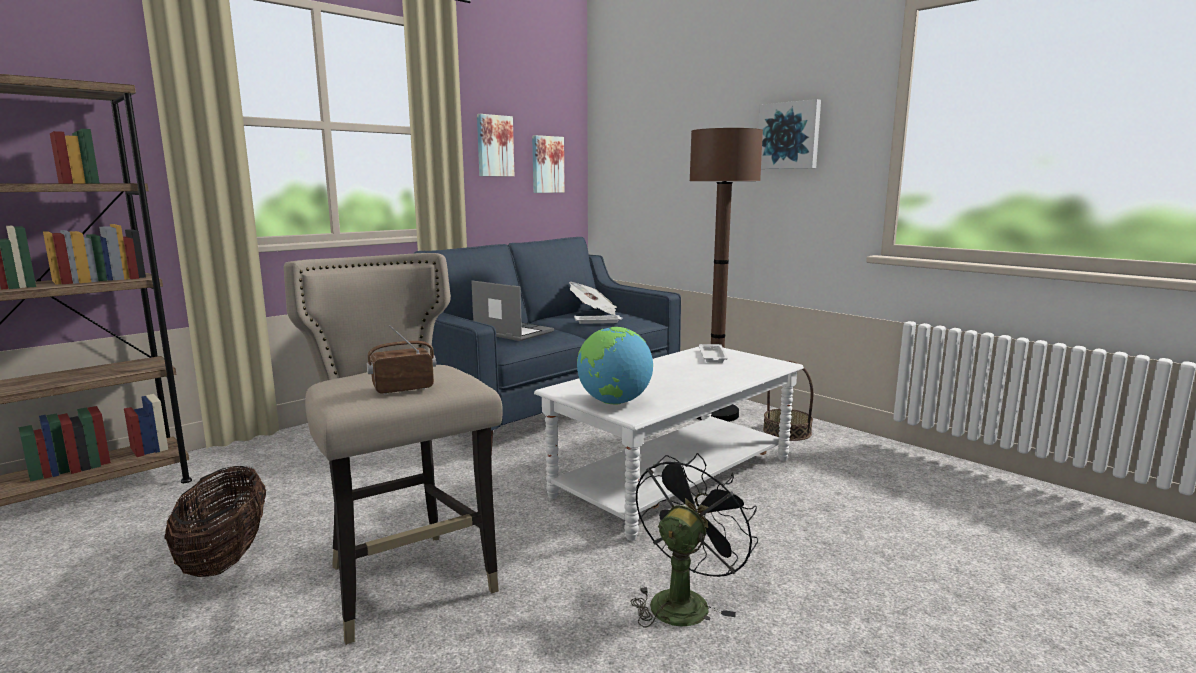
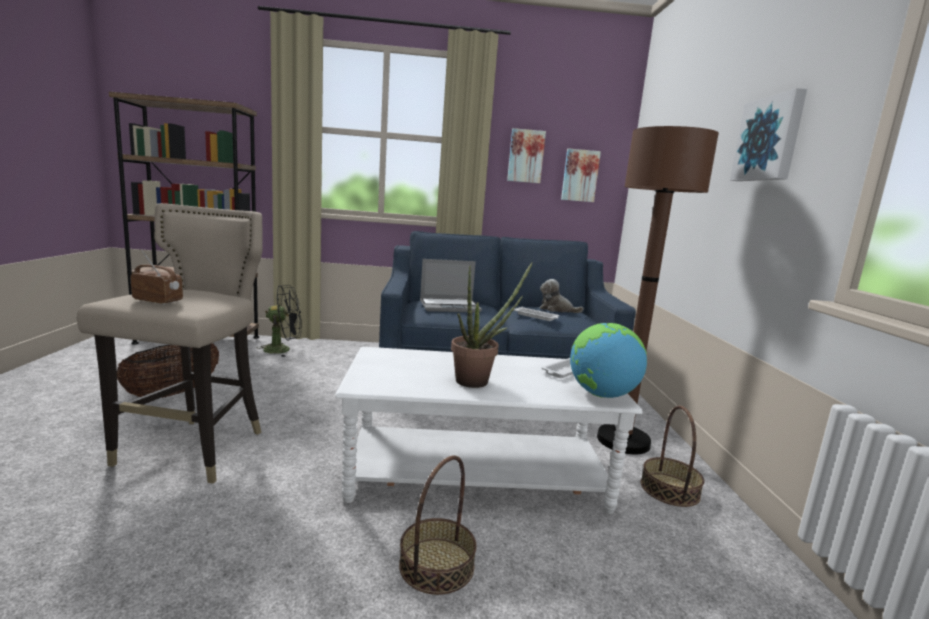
camera: 40 degrees right, 0 degrees up
laptop [472,280,554,341] -> laptop turned 90 degrees clockwise [420,259,482,312]
newspaper [569,282,617,315] -> plush toy [540,279,584,313]
globe [577,327,653,405] -> globe moved to [570,323,647,398]
black fan [631,453,758,628] -> black fan moved to [258,285,302,357]
none -> basket [399,455,476,595]
none -> potted plant [451,262,533,388]

